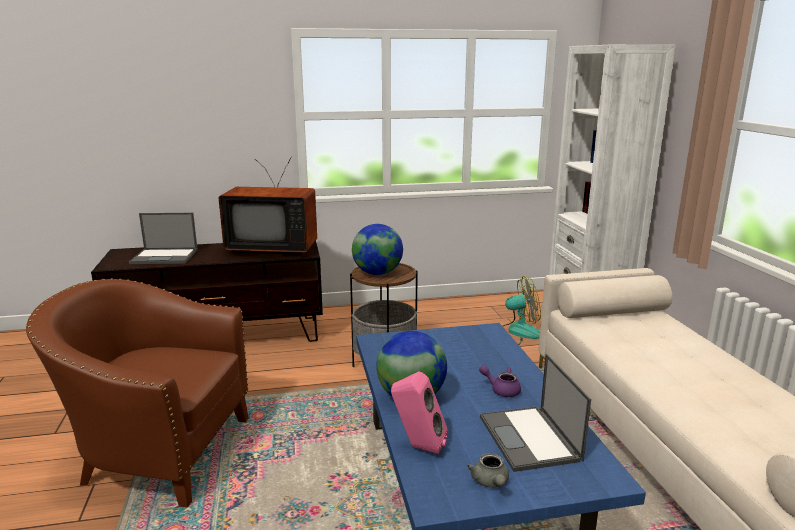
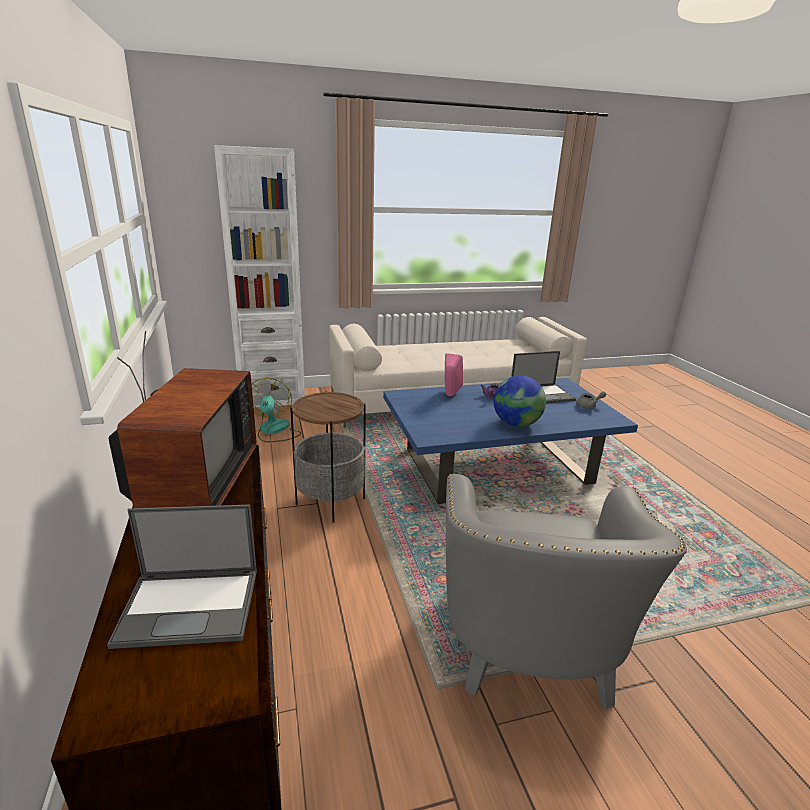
camera: 95 degrees left, 5 degrees up
brown armchair [26,278,249,507] -> grey armchair [446,474,687,709]
laptop [129,213,198,264] -> laptop turned 90 degrees clockwise [107,505,257,649]
globe [352,224,403,275] -> none
pink speaker [391,371,448,454] -> pink speaker moved to [444,353,463,396]

